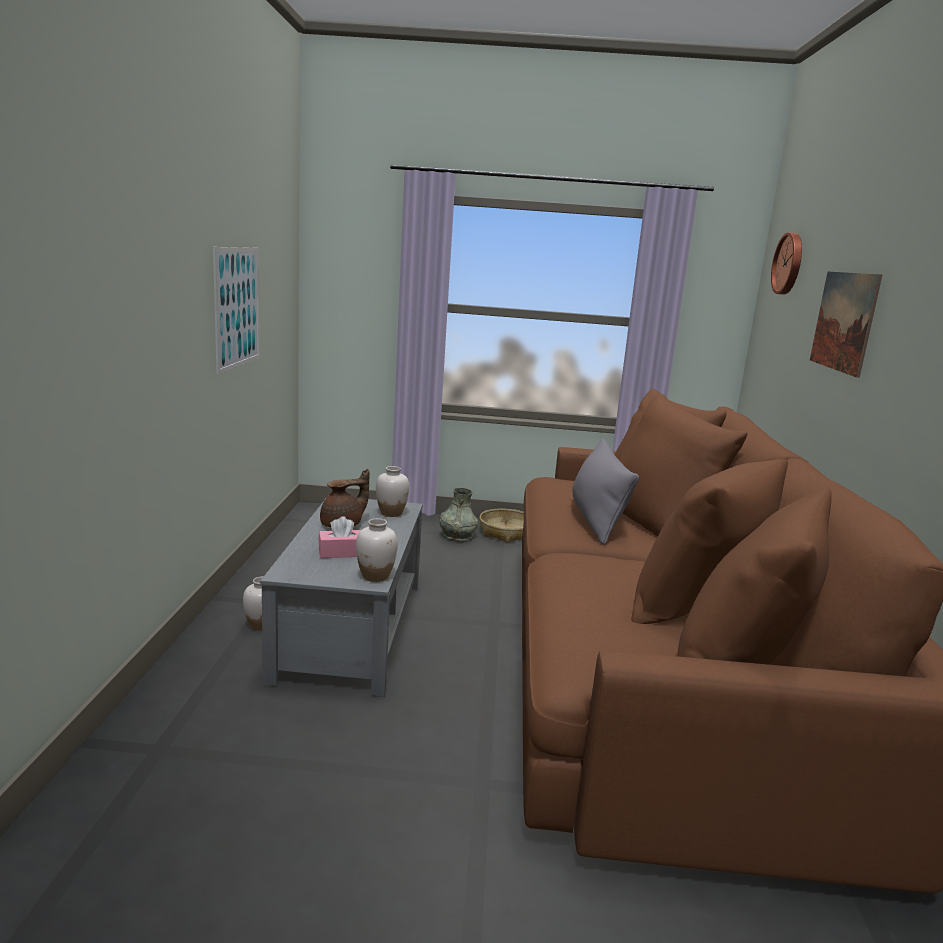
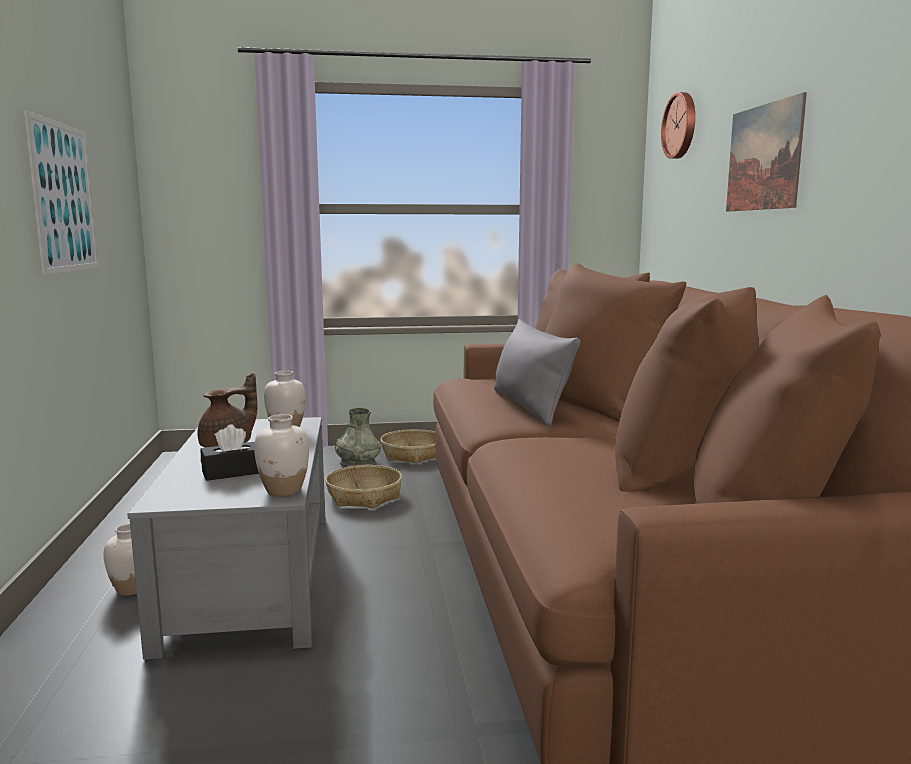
camera: 10 degrees left, 5 degrees down
pink tissue box [318,516,361,558] -> black tissue box [201,424,259,481]
none -> basket [325,465,402,509]

